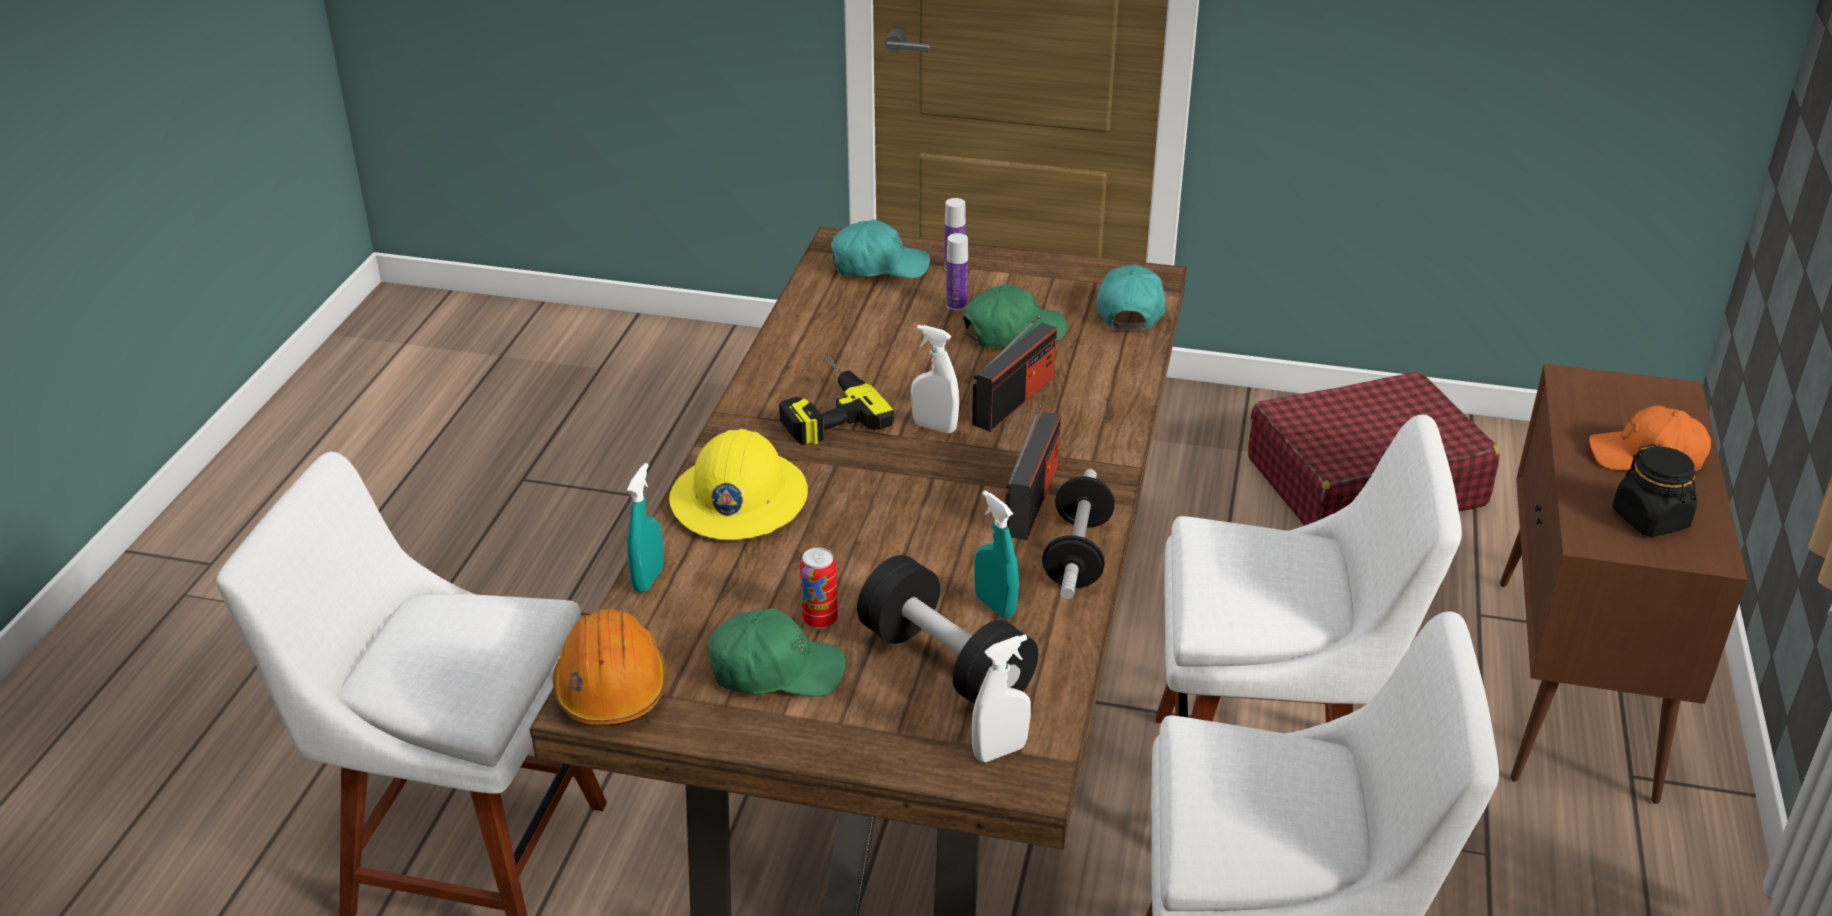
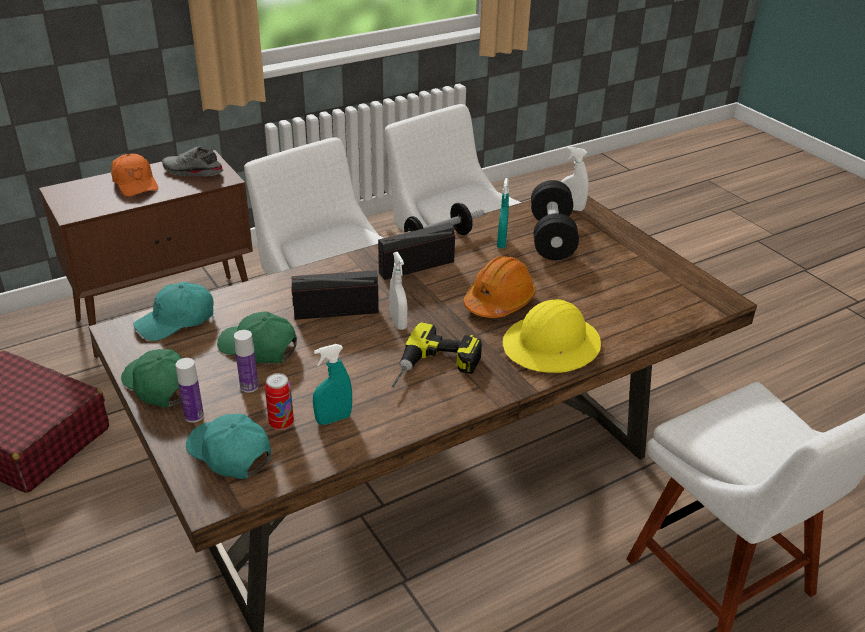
camera: 135 degrees left, 0 degrees up
orange hard hat [553,609,667,726] -> orange hard hat moved to [463,256,536,318]
turquoise spray bottle [627,463,664,593] -> turquoise spray bottle moved to [313,344,352,425]
green cap [708,608,846,697] -> green cap moved to [121,349,183,407]
can [800,548,838,629] -> can moved to [265,373,294,430]
black jar [1613,444,1697,537] -> grey shoe [162,146,223,176]

